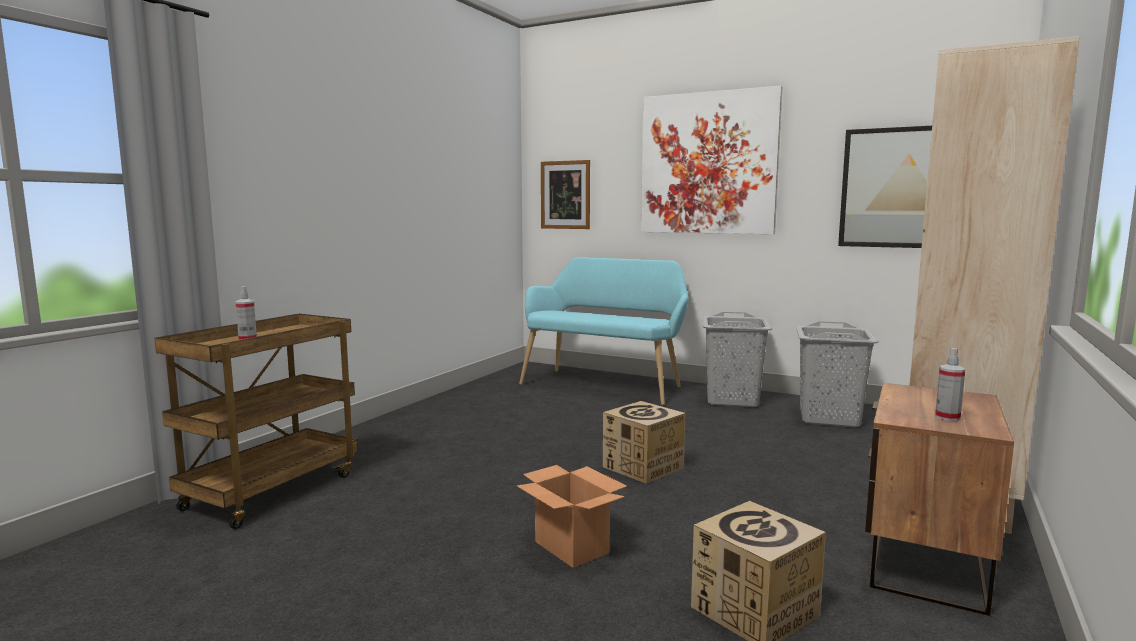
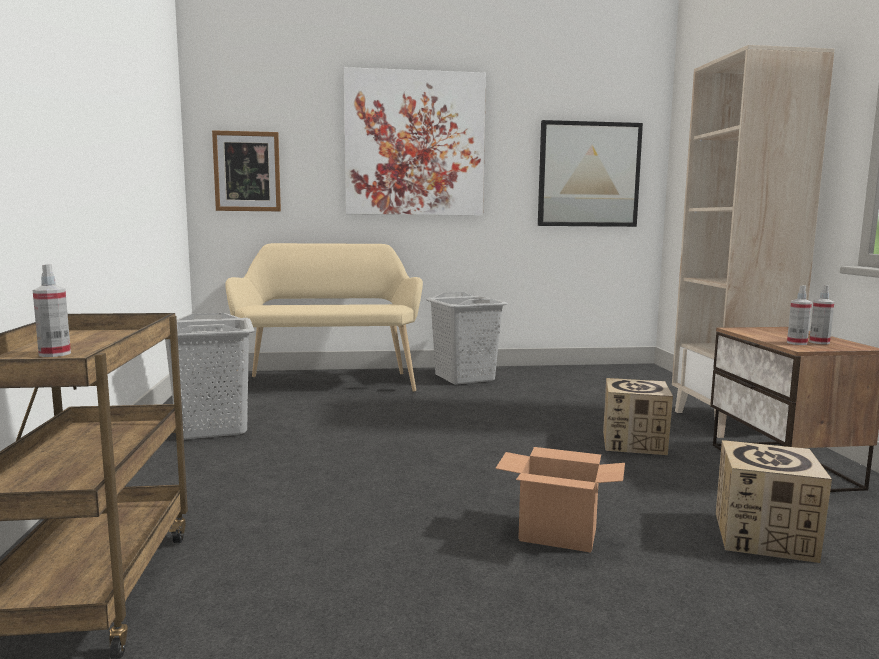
camera: 35 degrees left, 0 degrees up
turquoise bench [519,257,689,405] -> beige bench [225,243,423,392]
cardboard box [603,401,685,484] -> cardboard box moved to [603,378,673,455]
grey laundry basket [796,321,879,428] -> grey laundry basket moved to [165,313,254,440]
none -> spray bottle [787,285,812,345]

